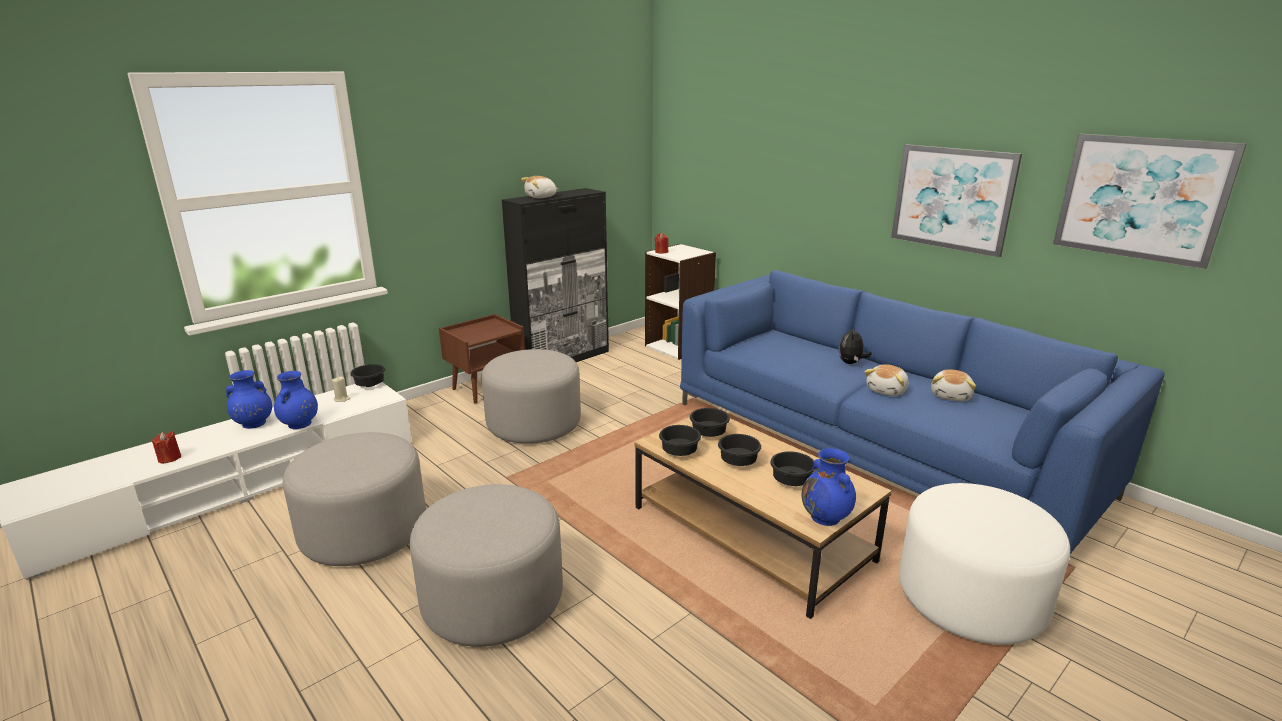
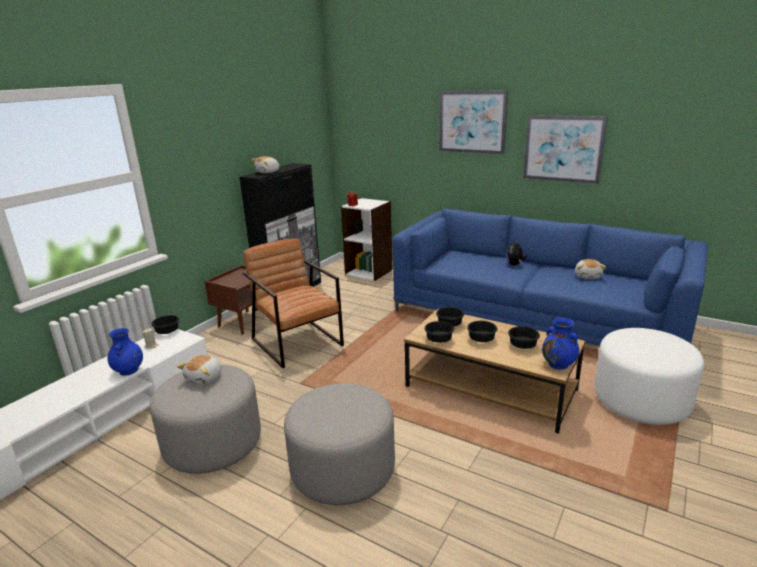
camera: 15 degrees left, 0 degrees up
red candle [152,431,181,464] -> none
blue vase [226,370,272,429] -> none
grey ottoman [481,349,581,444] -> brown armchair [243,238,344,368]
plush toy [864,364,909,396] -> plush toy moved to [177,355,222,385]
picture [1053,134,1247,269] -> picture moved to [439,90,508,154]

